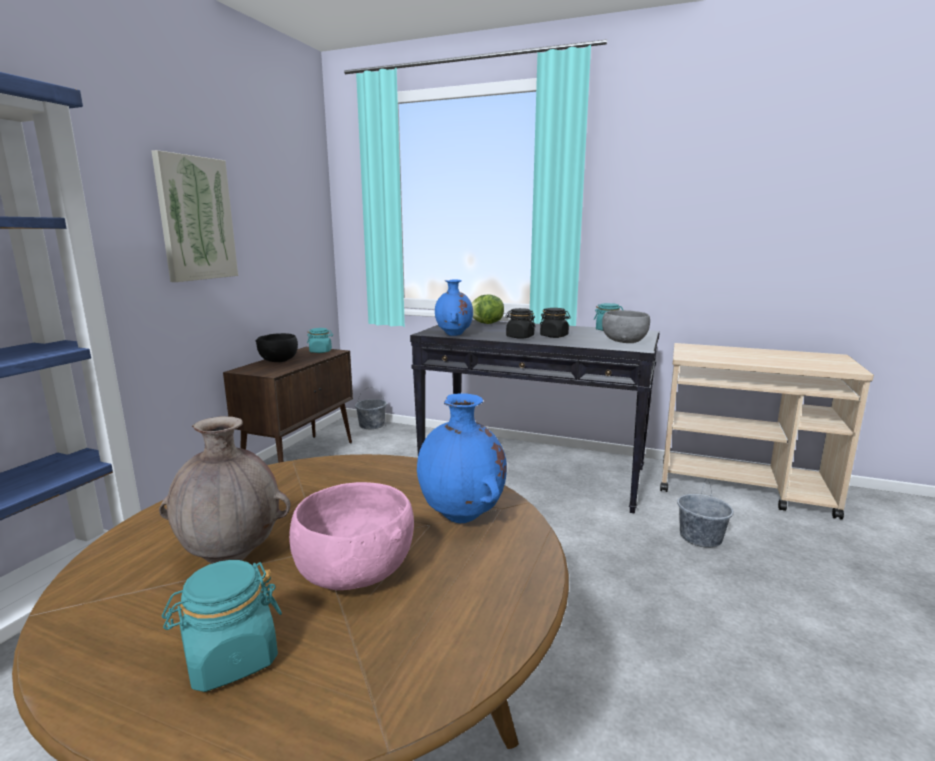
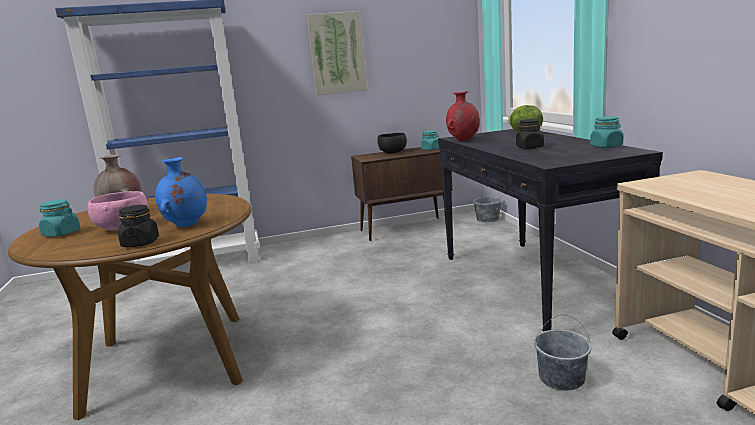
camera: 55 degrees right, 0 degrees up
blue vase [435,280,473,336] -> red vase [446,91,480,141]
black jar [505,308,536,339] -> black jar moved to [118,205,159,247]
grey bowl [602,310,650,343] -> none

